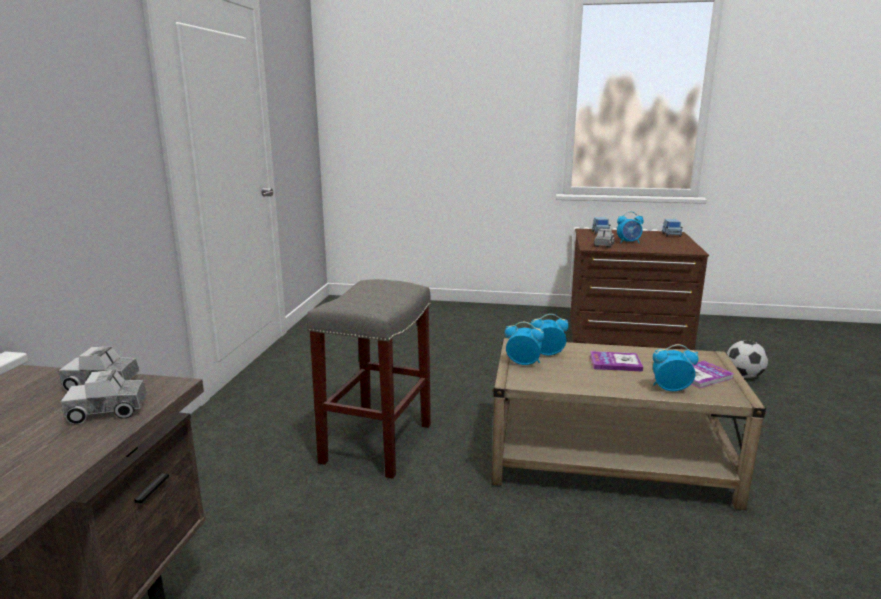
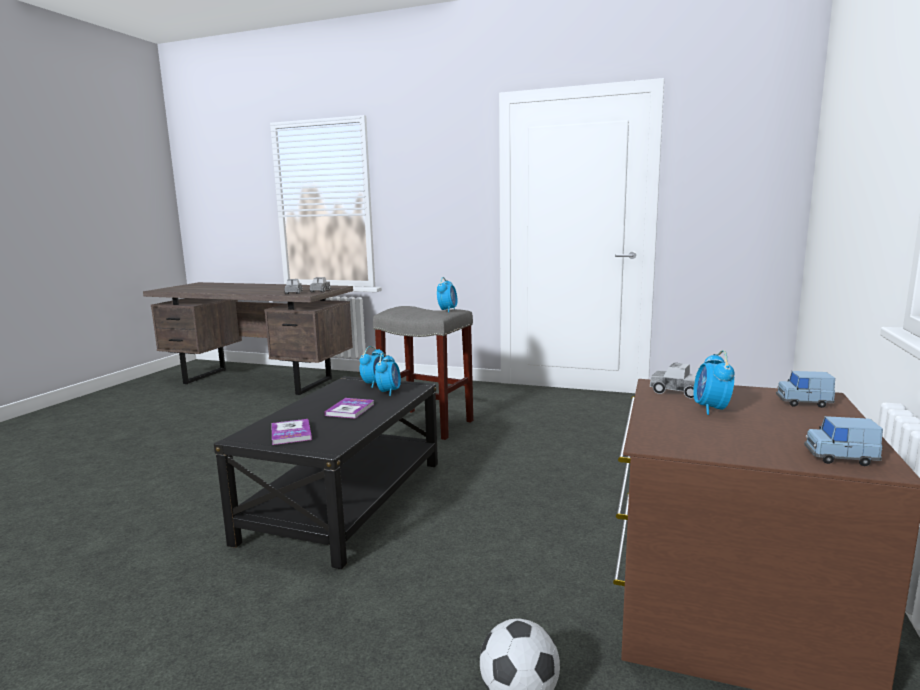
camera: 100 degrees right, 5 degrees down
beige coffee table [492,338,766,510] -> black coffee table [214,376,438,569]
alarm clock [653,344,698,391] -> alarm clock moved to [437,277,458,312]

